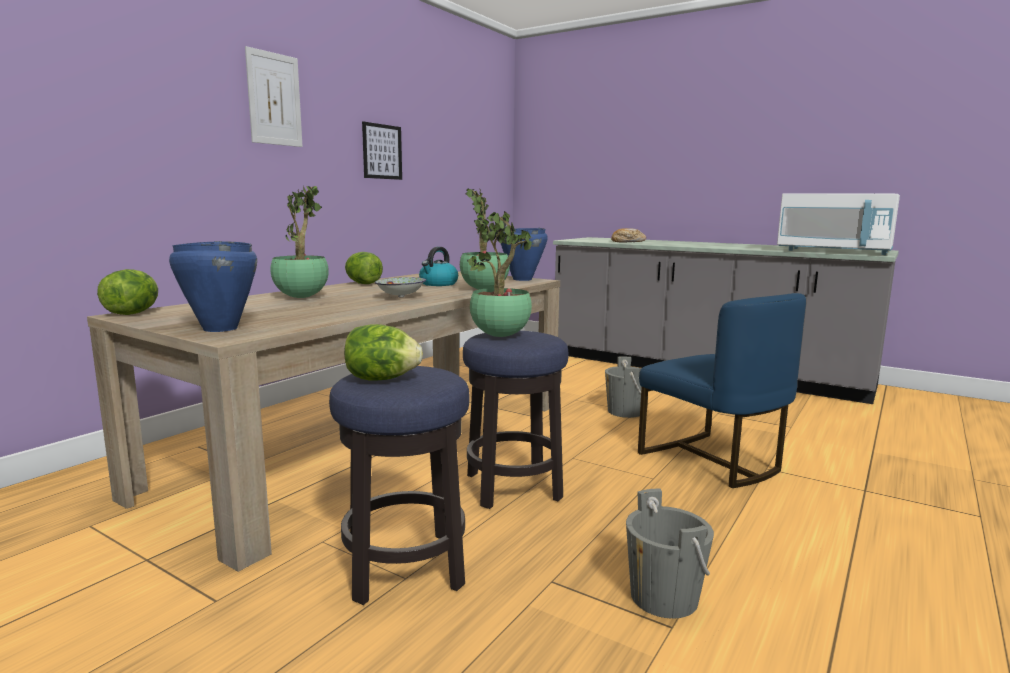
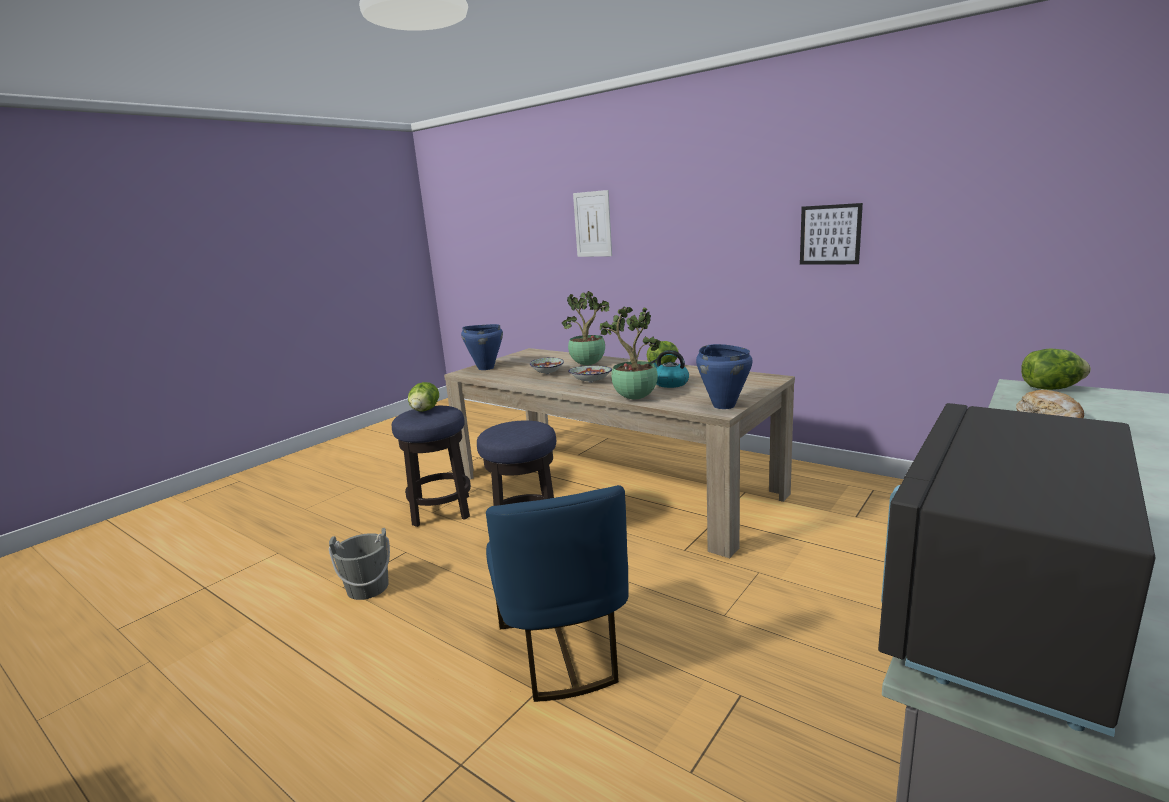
camera: 95 degrees right, 5 degrees up
lettuce [97,269,158,315] -> lettuce moved to [1021,349,1091,390]
picture [245,46,303,147] -> picture moved to [573,190,612,257]
potted plant [467,211,532,337] -> none
grey bucket [605,357,642,418] -> none
blue chair [638,293,806,488] -> blue chair turned 75 degrees counterclockwise [486,485,629,702]
white microwave [777,193,900,255] -> black microwave [878,403,1156,737]
none -> bowl [530,358,564,374]

